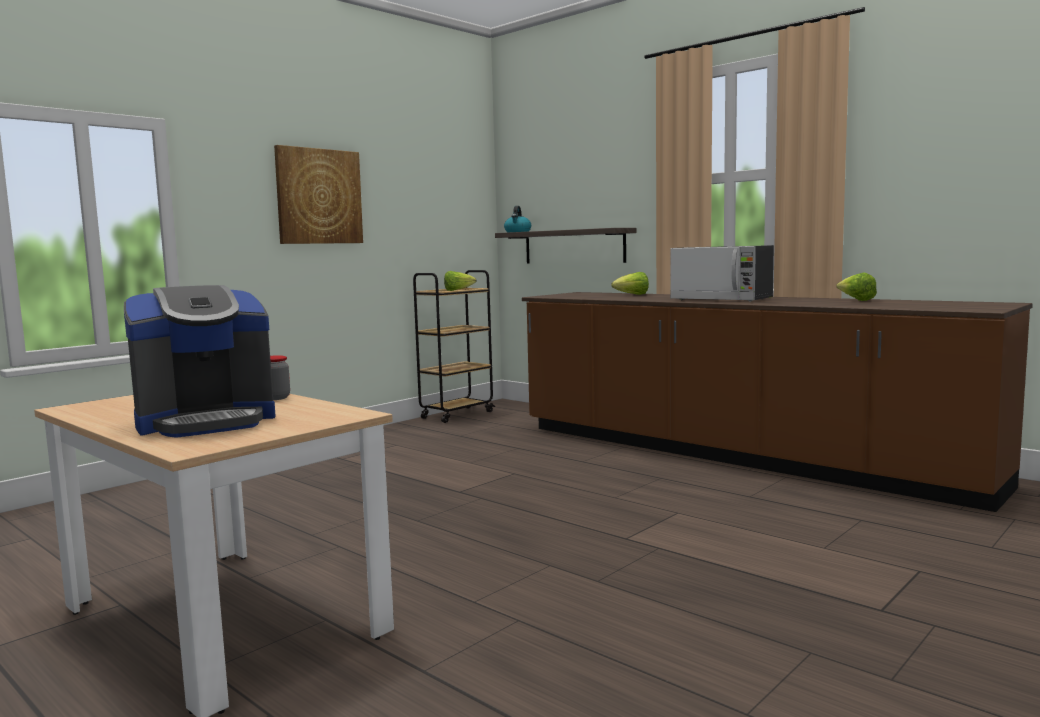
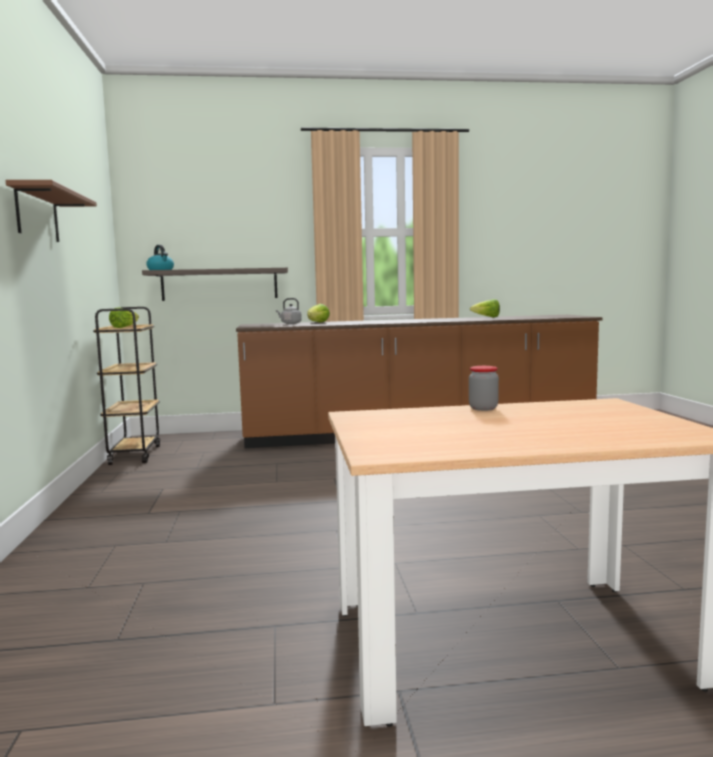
camera: 50 degrees left, 0 degrees up
coffee machine [124,285,276,438] -> none
picture [274,145,363,244] -> brown shelf [6,180,97,242]
microwave [670,245,774,302] -> none
none -> grey kettle [276,298,302,324]

